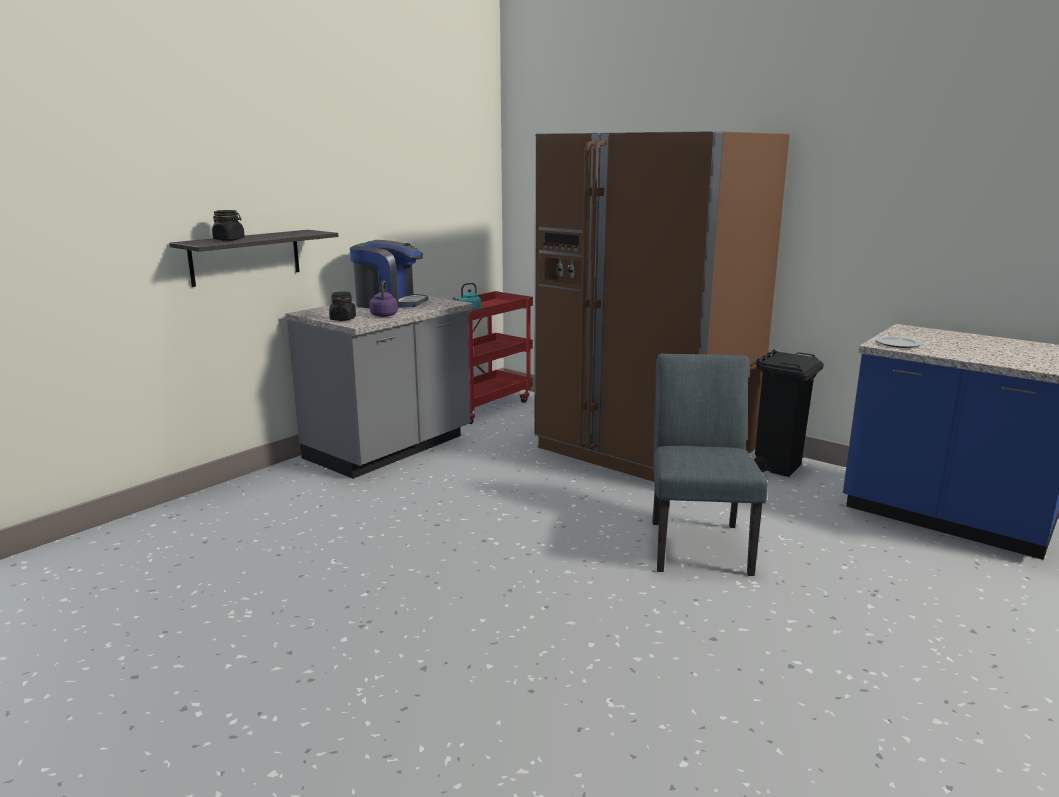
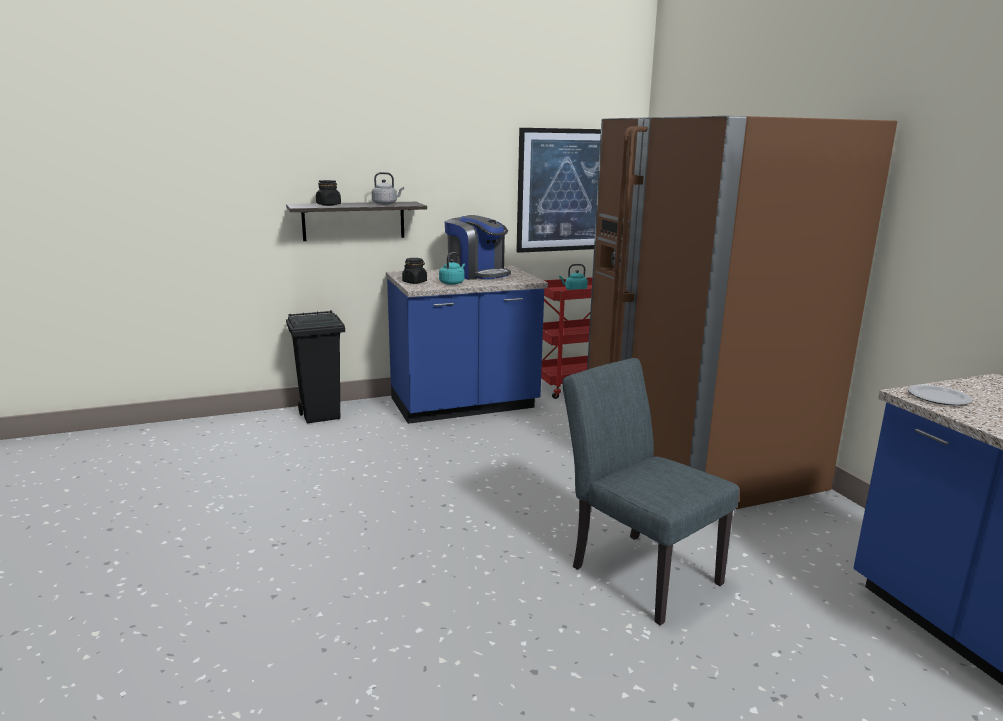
camera: 30 degrees right, 0 degrees up
grey counter [285,293,473,479] -> blue counter [386,265,548,424]
purple kettle [369,281,398,317] -> turquoise kettle [439,252,465,285]
grey chair [652,354,768,576] -> grey chair turned 75 degrees counterclockwise [563,358,739,626]
black trash can [754,350,824,477] -> black trash can moved to [286,310,345,424]
none -> grey kettle [372,172,404,205]
none -> picture [516,128,601,253]

